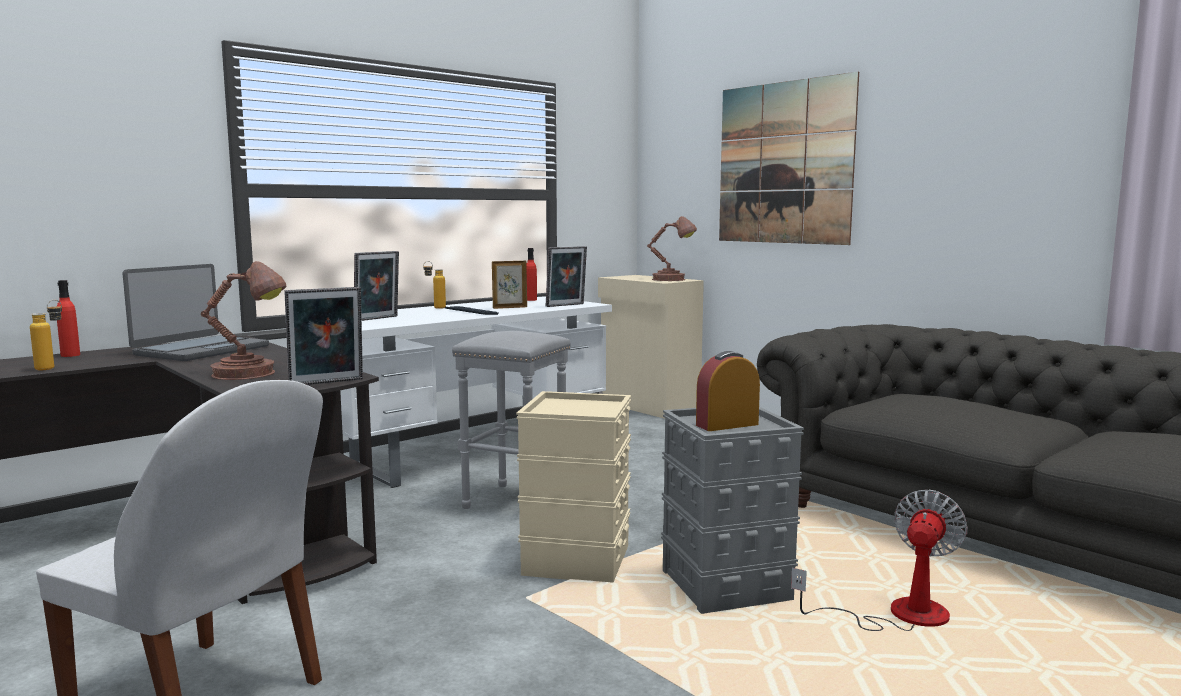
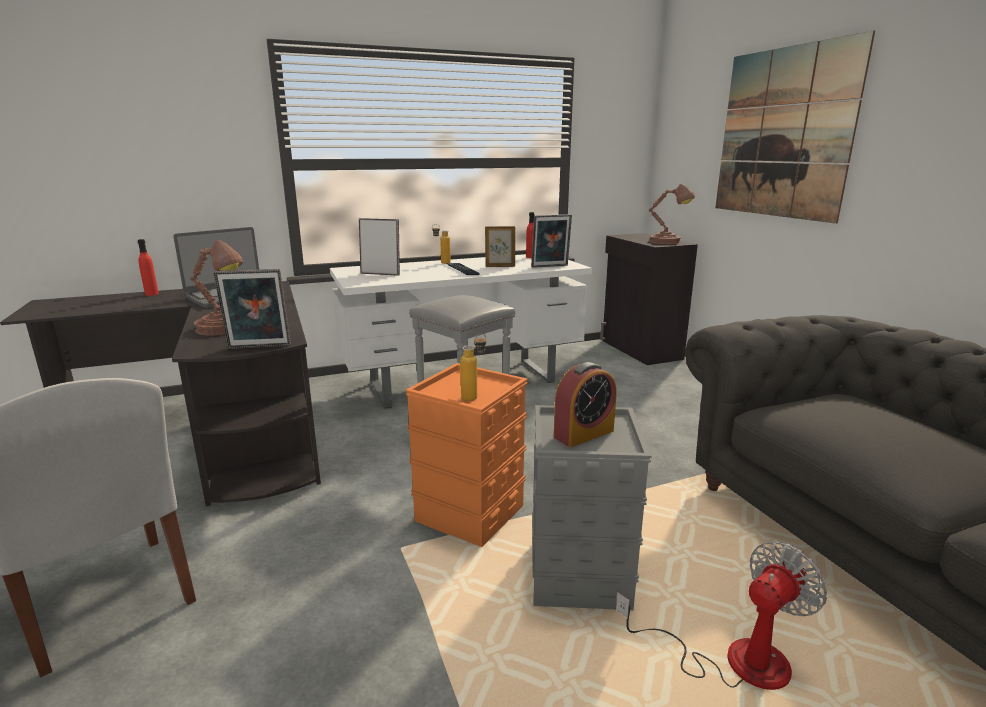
camera: 20 degrees right, 10 degrees up
bottle [30,300,62,370] -> bottle moved to [460,333,486,401]
picture frame [354,251,399,321] -> picture frame turned 135 degrees counterclockwise [359,218,400,276]
beige storage box [516,391,631,583] -> orange storage box [405,363,528,547]
beige cabinet [598,275,704,419] -> black cabinet [600,233,698,365]
alarm clock [696,351,760,431] -> alarm clock turned 150 degrees clockwise [554,362,617,447]

